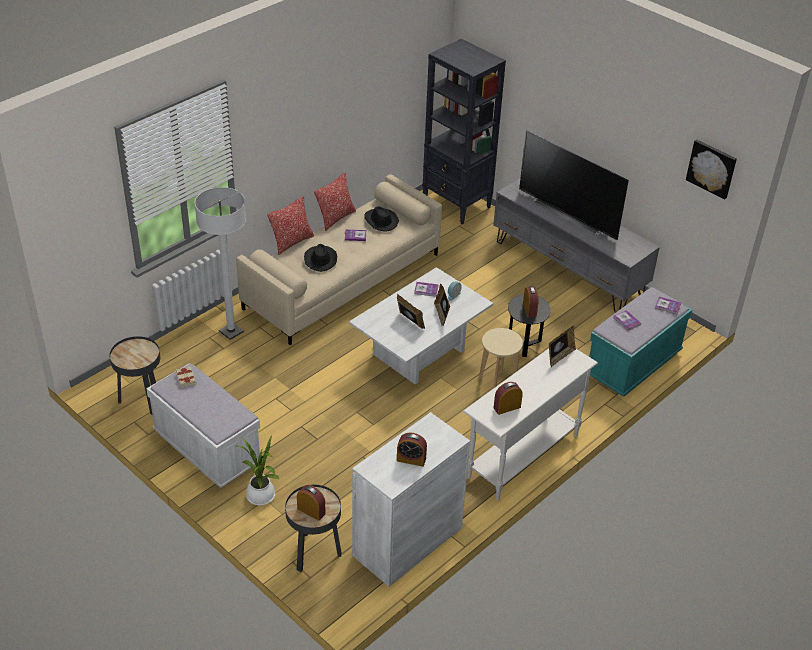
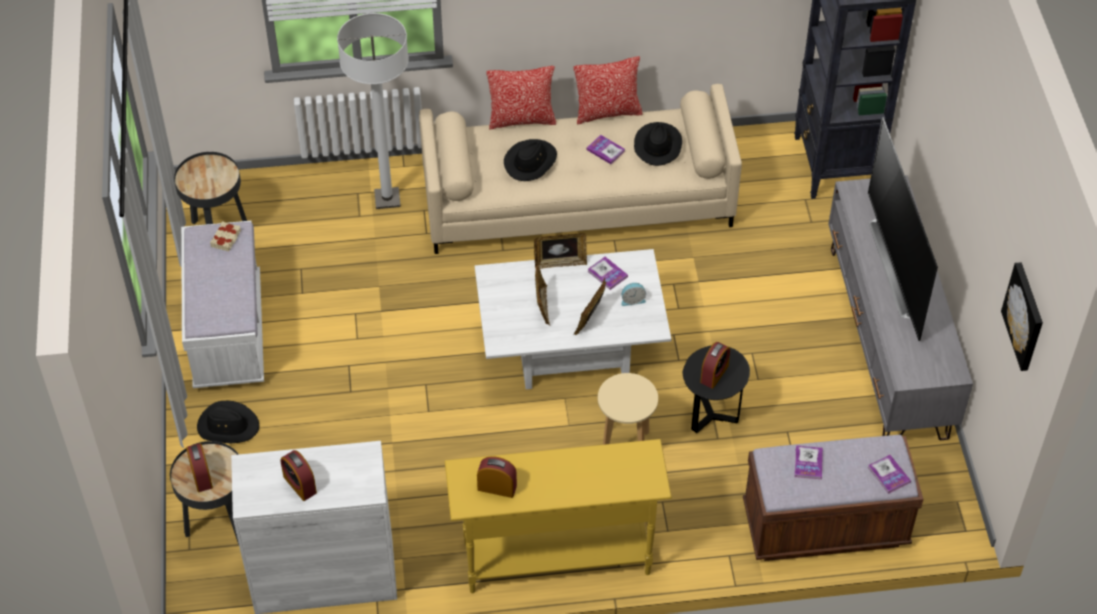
camera: 40 degrees right, 10 degrees up
potted plant [237,435,280,506] -> black hat [197,401,259,444]
white console table [463,348,598,500] -> yellow console table [445,439,672,593]
picture frame [549,326,576,367] -> picture frame moved to [534,233,587,269]
turquoise bench [589,287,692,397] -> brown bench [743,435,923,561]

